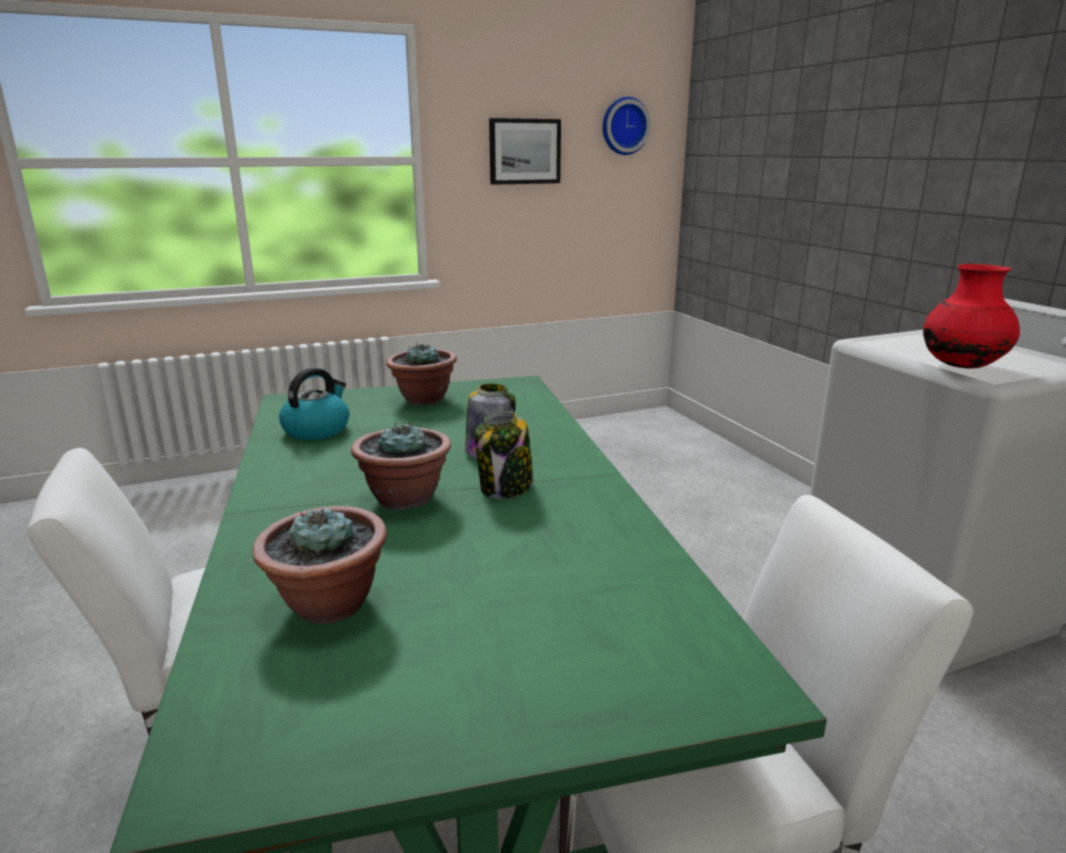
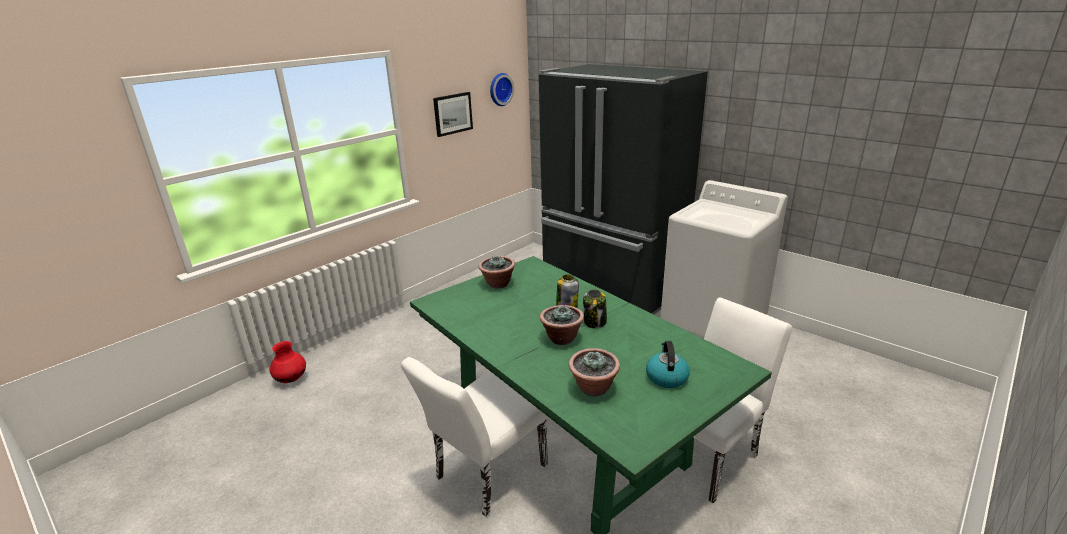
camera: 25 degrees left, 5 degrees up
kettle [279,368,349,440] -> kettle moved to [646,341,690,388]
red vase [923,264,1020,369] -> red vase moved to [269,341,306,383]
none -> black fridge [538,64,708,315]

